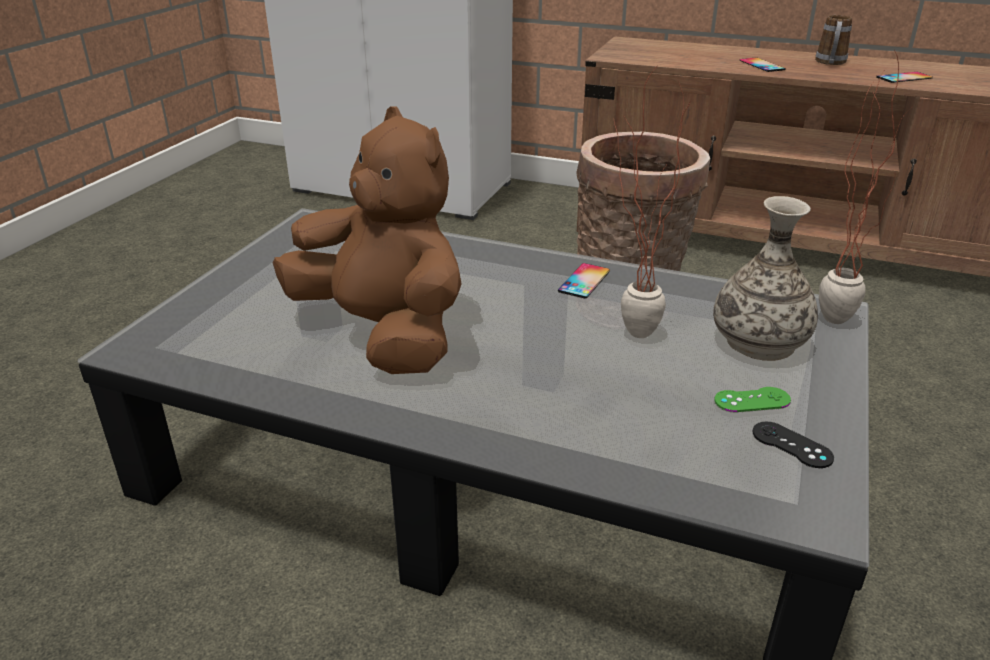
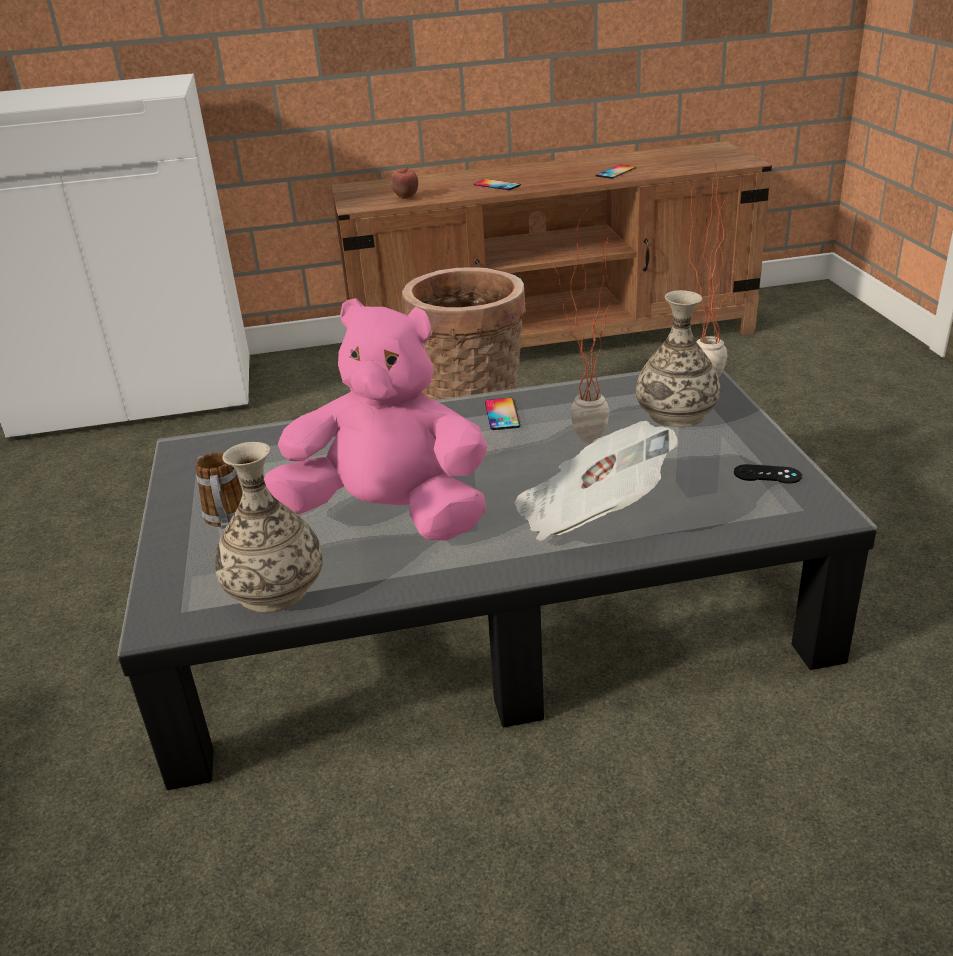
camera: 30 degrees left, 0 degrees up
brown plush toy [273,106,462,374] -> pink plush toy [264,298,487,541]
green game controller [714,387,791,412] -> none
mug [815,15,852,65] -> mug moved to [196,452,243,529]
none -> vase [215,442,323,612]
none -> apple [391,167,418,199]
none -> newspaper [514,421,678,541]

